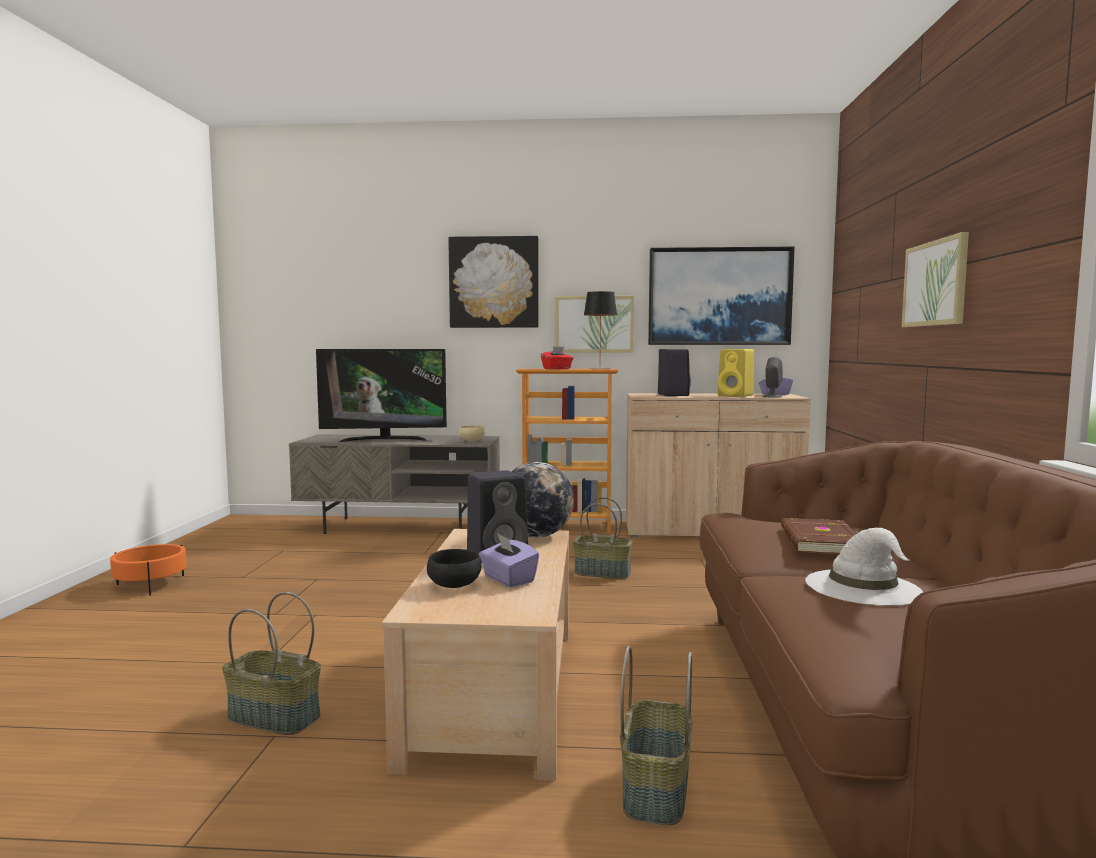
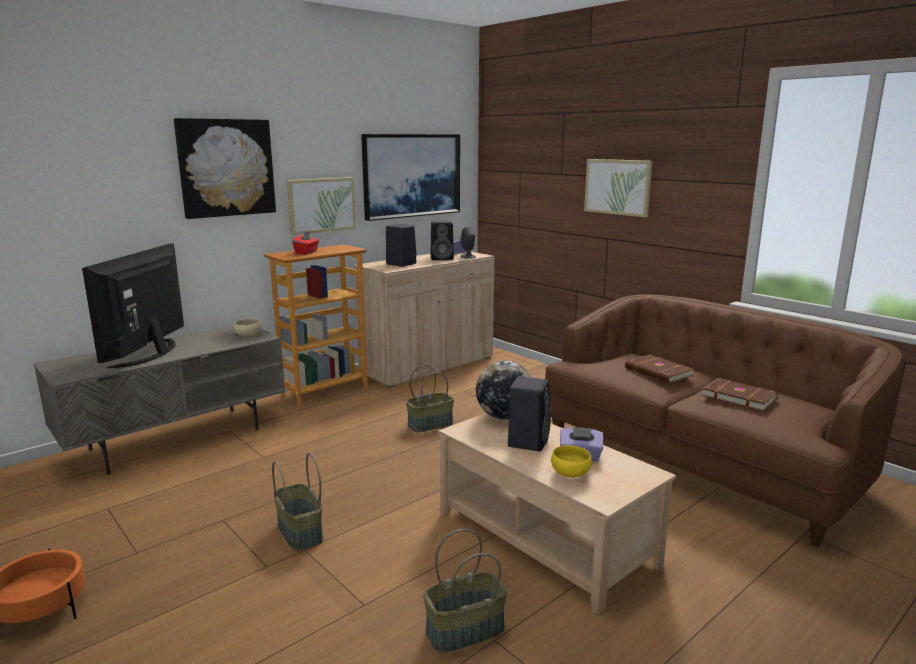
camera: 45 degrees left, 10 degrees up
television [316,349,447,442] -> television turned 150 degrees clockwise [82,243,184,368]
black bowl [427,549,481,588] -> yellow bowl [551,445,592,478]
table lamp [584,291,617,370] -> none
basket [620,646,692,825] -> basket moved to [272,453,323,550]
yellow speaker [718,349,754,397] -> black speaker [431,220,454,260]
white hat [805,528,923,606] -> brown book [701,378,778,412]

